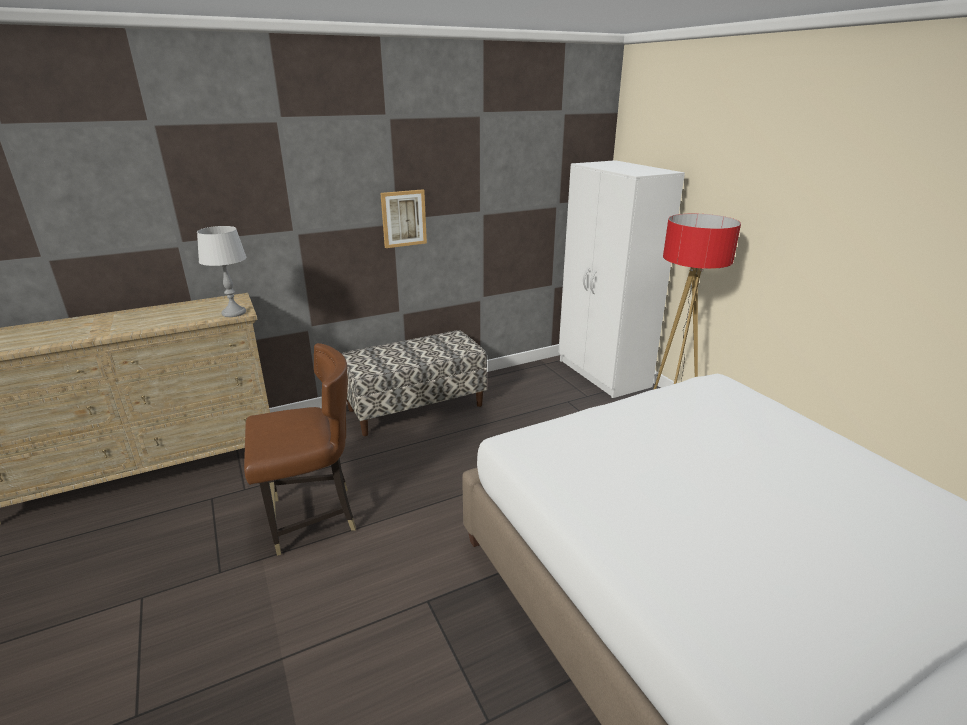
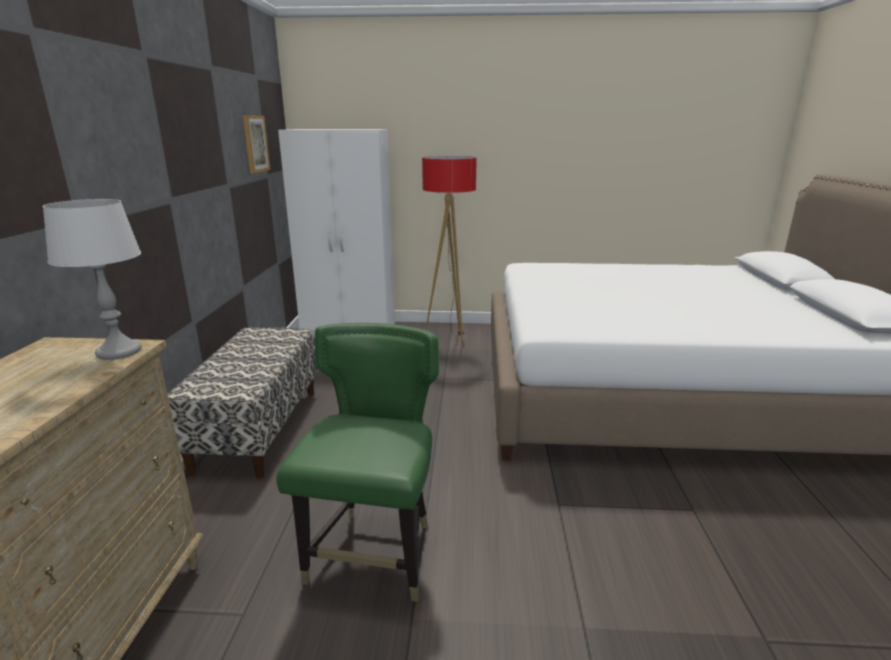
camera: 60 degrees left, 5 degrees down
brown chair [244,343,356,556] -> green chair [276,323,439,602]
picture [380,189,427,248] -> picture moved to [243,115,270,173]

